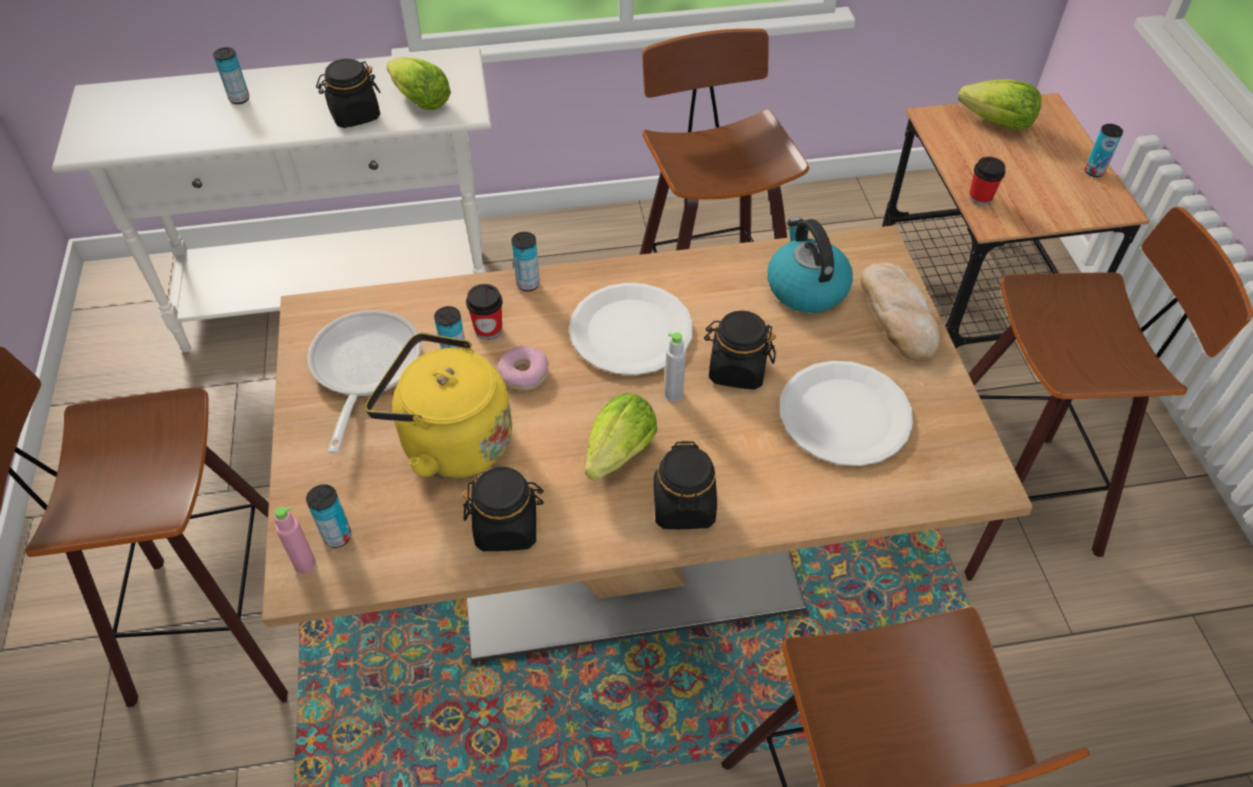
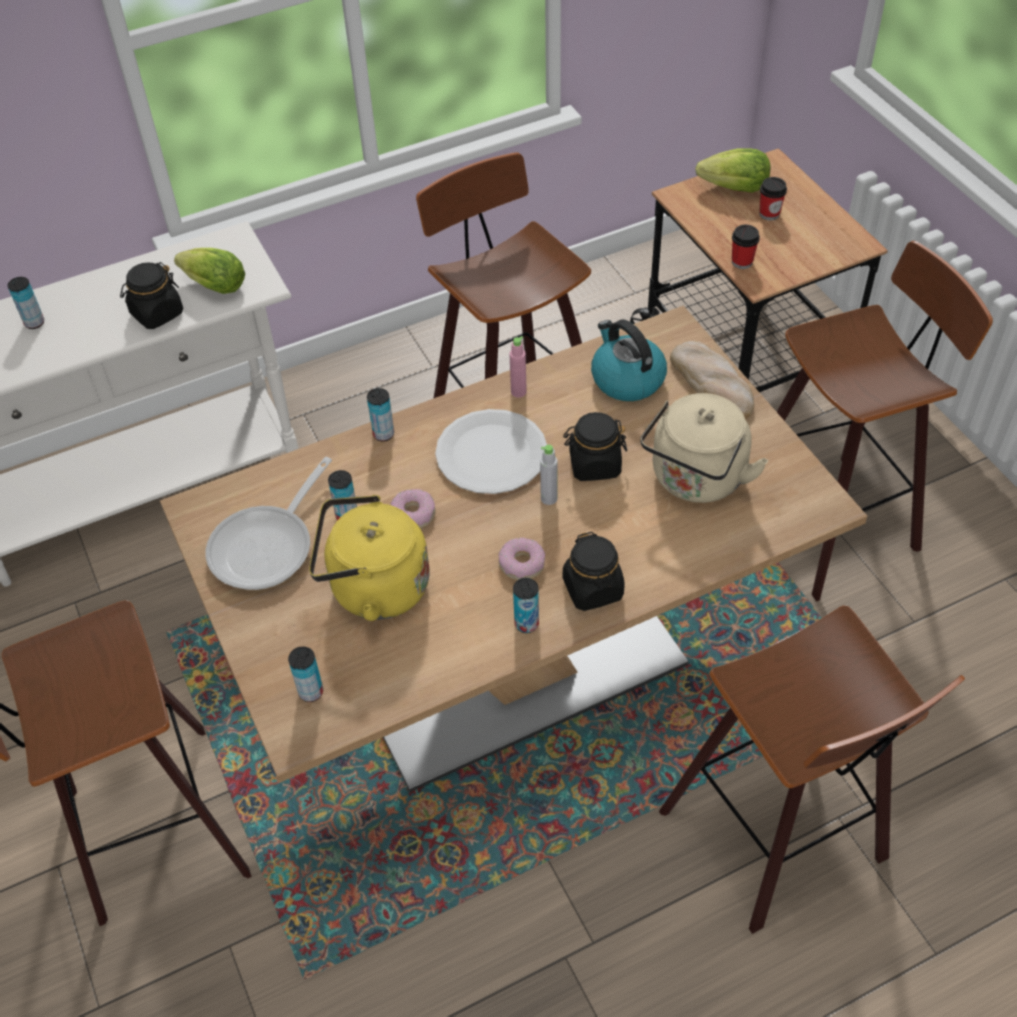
camera: 15 degrees left, 0 degrees up
pink bottle [274,506,316,574] -> pink bottle moved to [510,336,527,398]
frying pan [308,310,421,454] -> frying pan turned 135 degrees counterclockwise [206,457,332,590]
black jar [463,467,544,551] -> none
cup [466,284,503,340] -> cup moved to [760,177,787,221]
lettuce [585,393,657,481] -> donut [499,537,545,580]
white plate [780,361,913,466] -> beige kettle [640,393,768,503]
can [1085,124,1123,177] -> can moved to [513,578,539,633]

